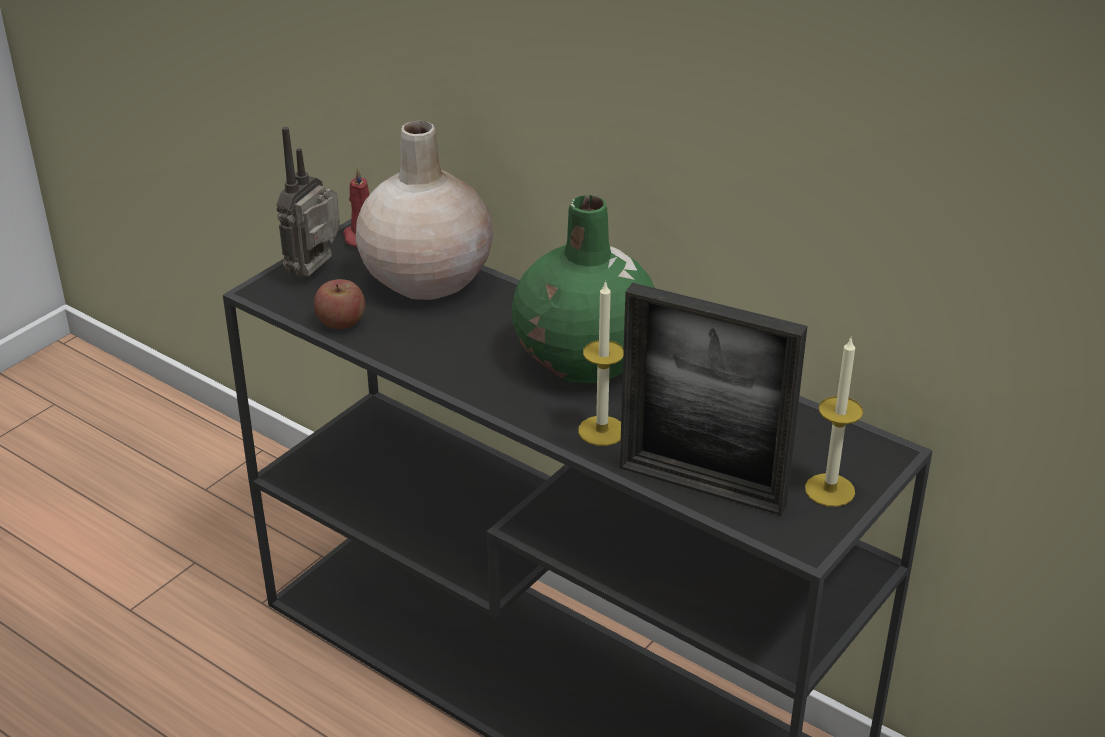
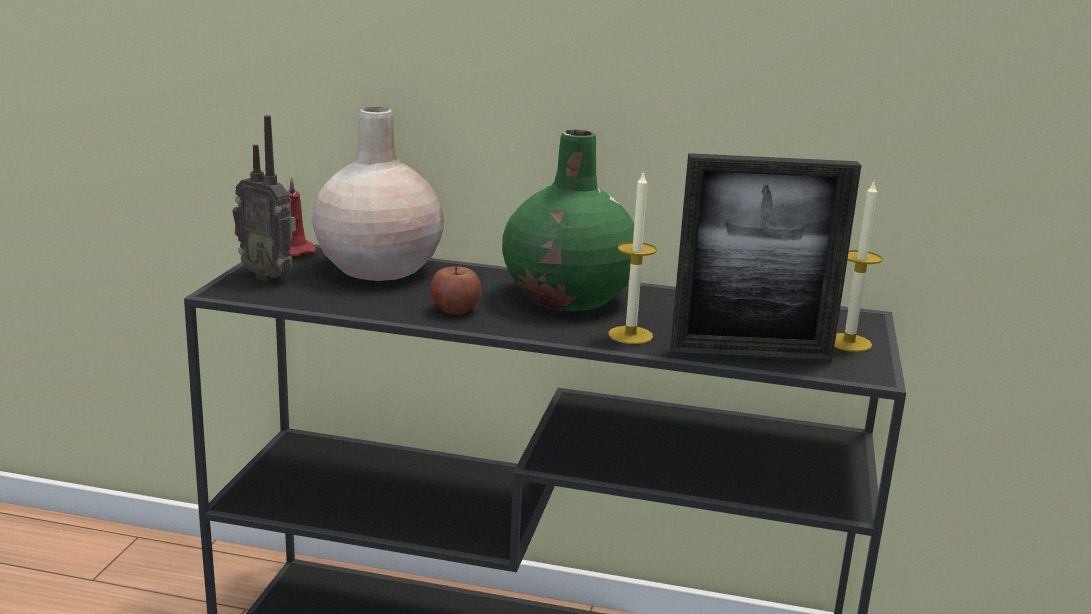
camera: 25 degrees left, 15 degrees down
radio [276,127,340,278] -> radio turned 60 degrees counterclockwise [232,115,296,281]
apple [314,279,365,329] -> apple moved to [430,266,481,314]

